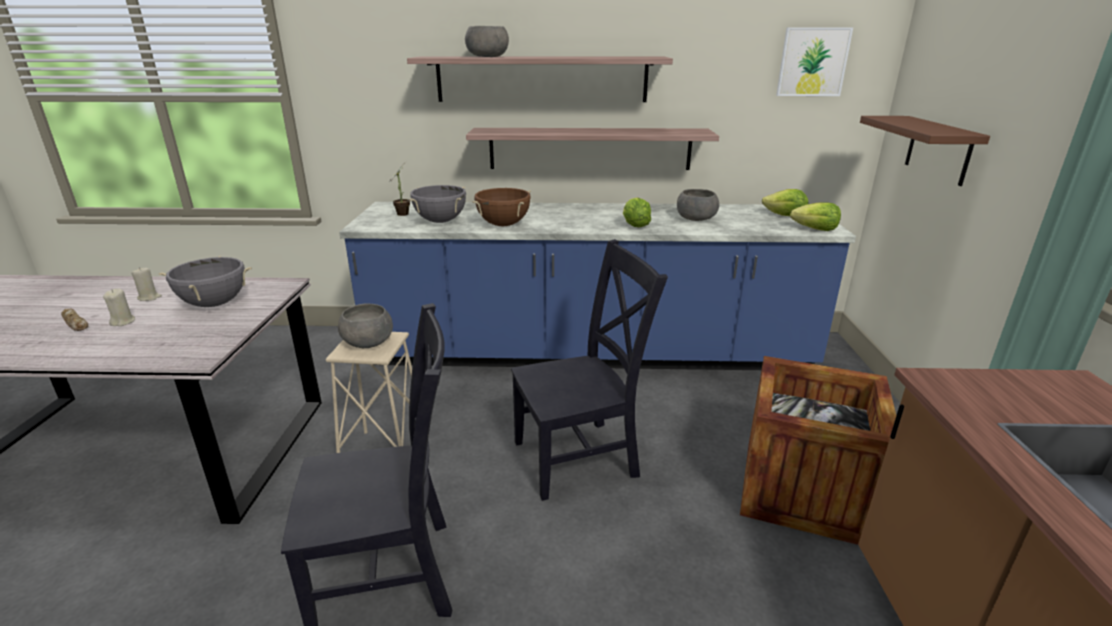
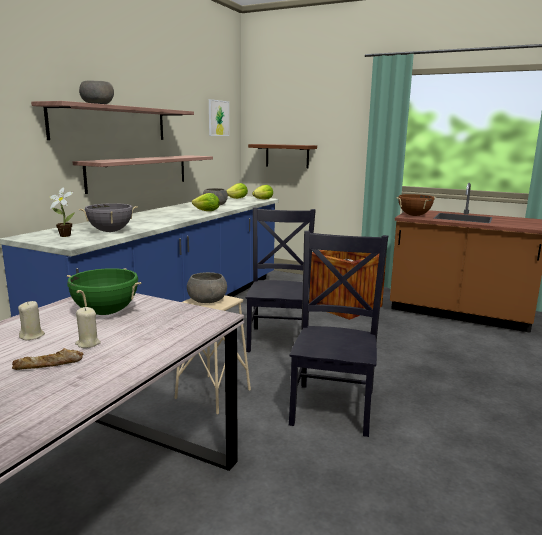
camera: 65 degrees left, 10 degrees down
grey cooking pot [159,256,252,307] -> green cooking pot [67,268,141,315]
brown cooking pot [472,188,531,226] -> brown cooking pot moved to [397,194,436,216]

